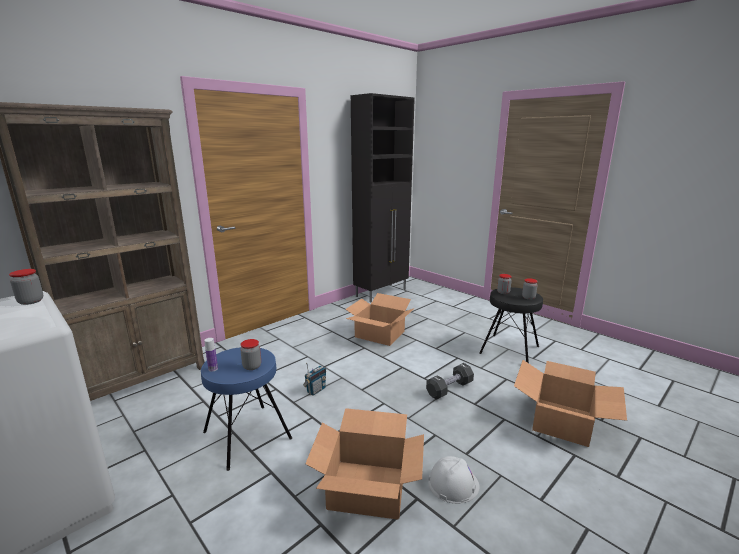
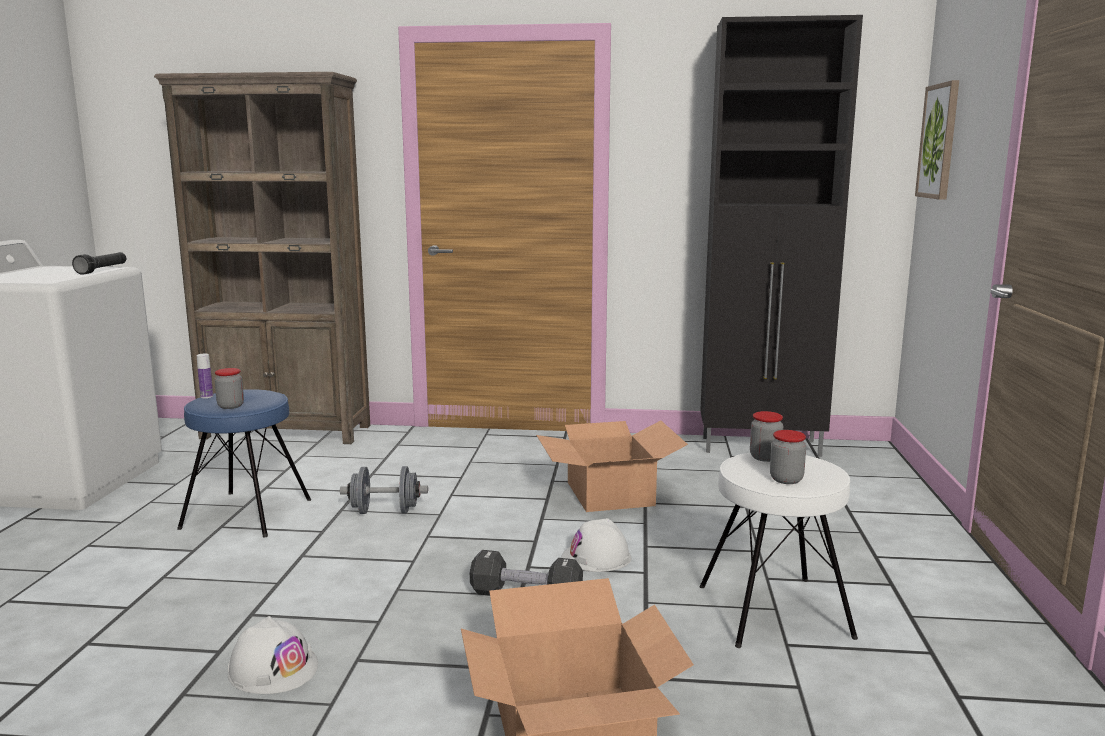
camera: 50 degrees right, 5 degrees down
jar [9,269,43,305] -> black flashlight [72,252,126,275]
radio [303,363,326,396] -> grey dumbbell [340,466,428,514]
cardboard box [305,408,424,520] -> none
black stool [479,287,543,363] -> white stool [699,453,858,648]
none -> white hard hat [561,518,631,572]
none -> picture [915,80,959,200]

